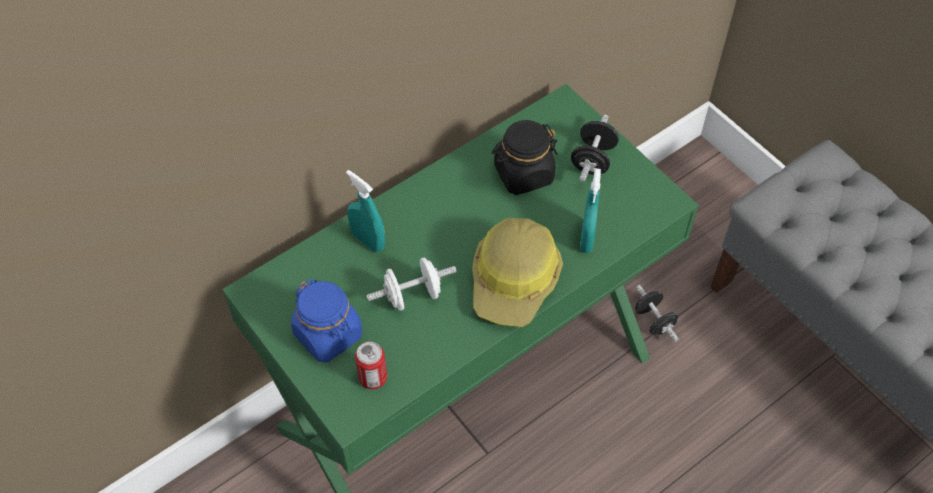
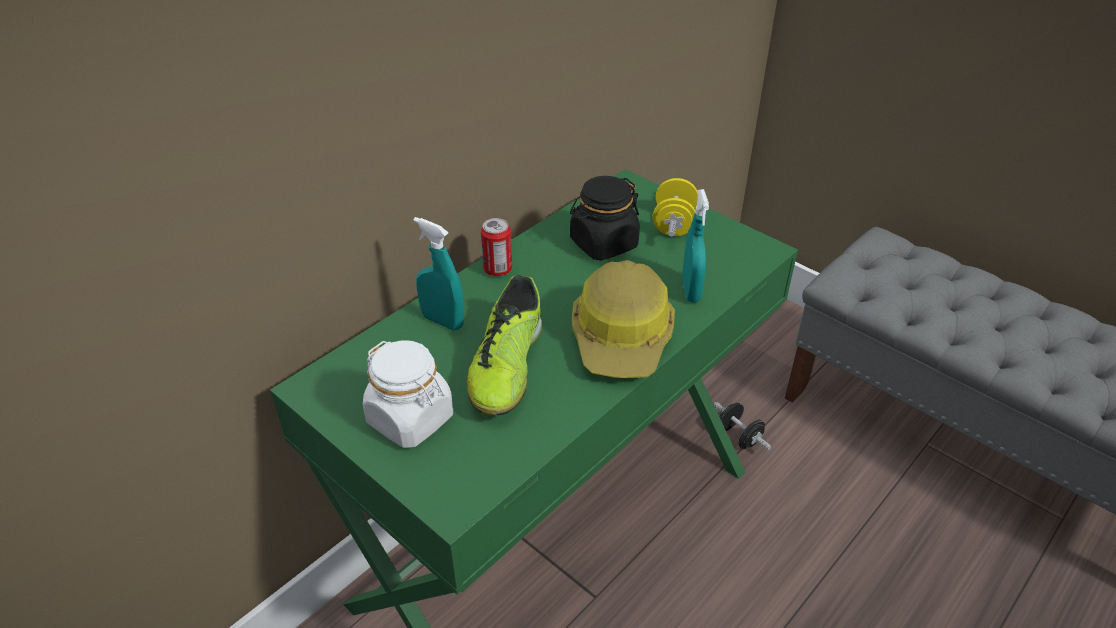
camera: 10 degrees left, 15 degrees down
blue jar [291,279,362,362] -> white jar [363,341,453,448]
can [355,342,387,390] -> can moved to [481,218,512,276]
white dumbbell [366,258,457,311] -> shoe [467,275,542,415]
black dumbbell [571,115,619,182] -> yellow dumbbell [653,178,698,237]

